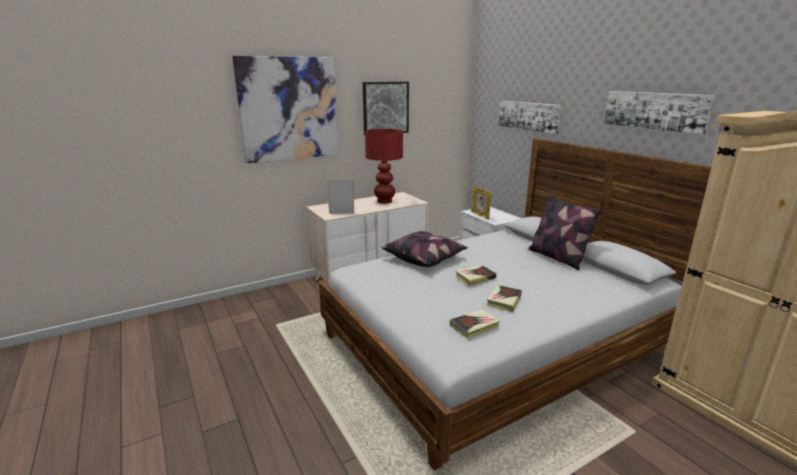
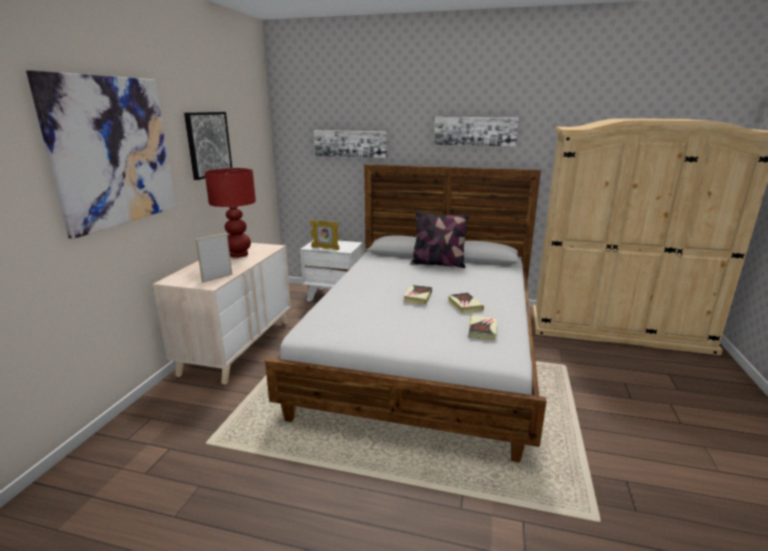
camera: 45 degrees left, 0 degrees up
pillow [382,231,468,267] -> none

